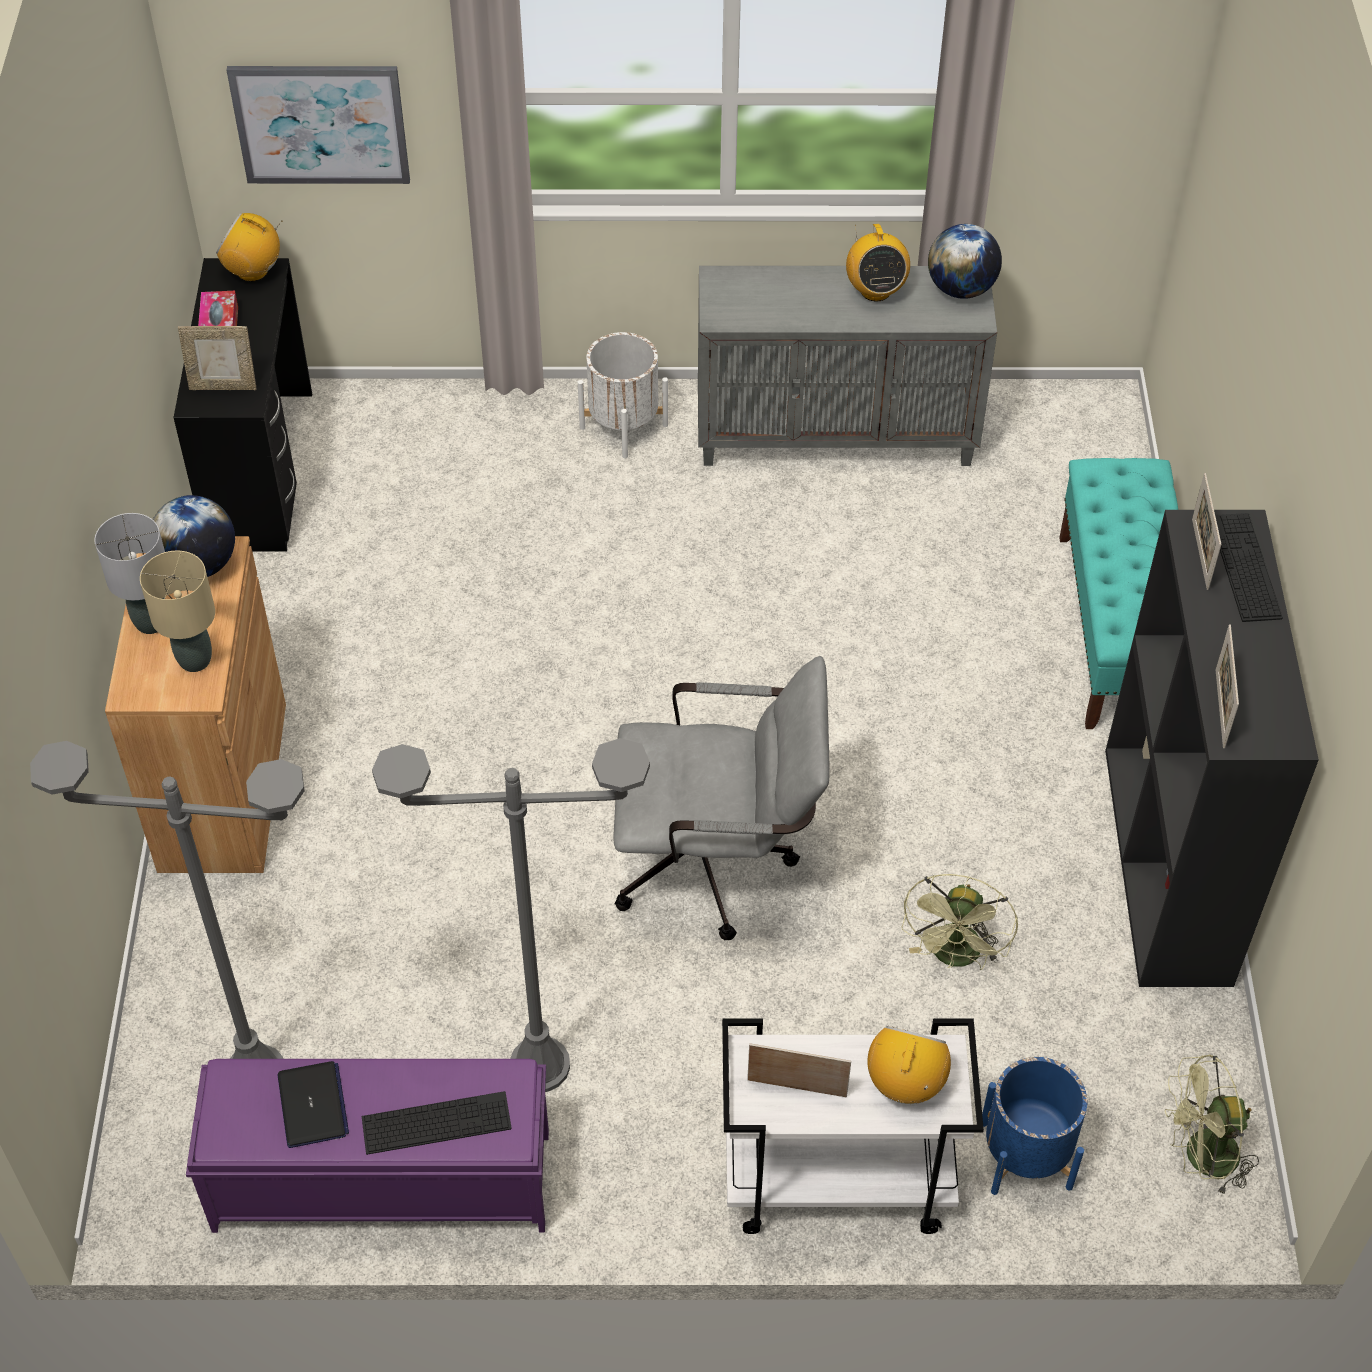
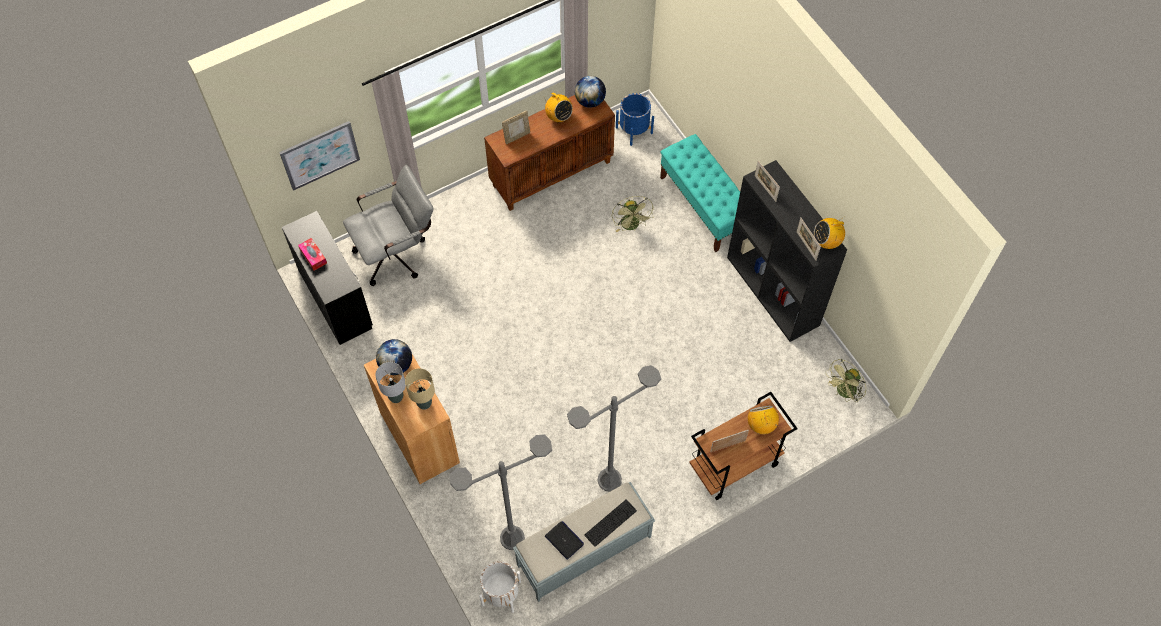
camera: 30 degrees left, 10 degrees up
picture frame [178,326,257,390] -> picture frame moved to [502,111,530,144]
purple bench [186,1059,549,1233] -> grey bench [513,482,655,602]
radio [216,213,282,282] -> radio moved to [813,218,845,249]
white planter [578,332,668,458] -> white planter moved to [479,561,521,613]
grey office chair [613,656,829,940] -> grey office chair moved to [343,165,434,286]
grey cabinet [698,266,997,466] -> brown cabinet [484,95,615,211]
white cart [722,1018,984,1234] -> brown cart [689,392,798,500]
green fan [901,874,1018,970] -> green fan moved to [612,196,654,232]
blue planter [982,1057,1087,1195] -> blue planter moved to [616,93,654,146]
keyboard [1215,513,1283,622] -> none

